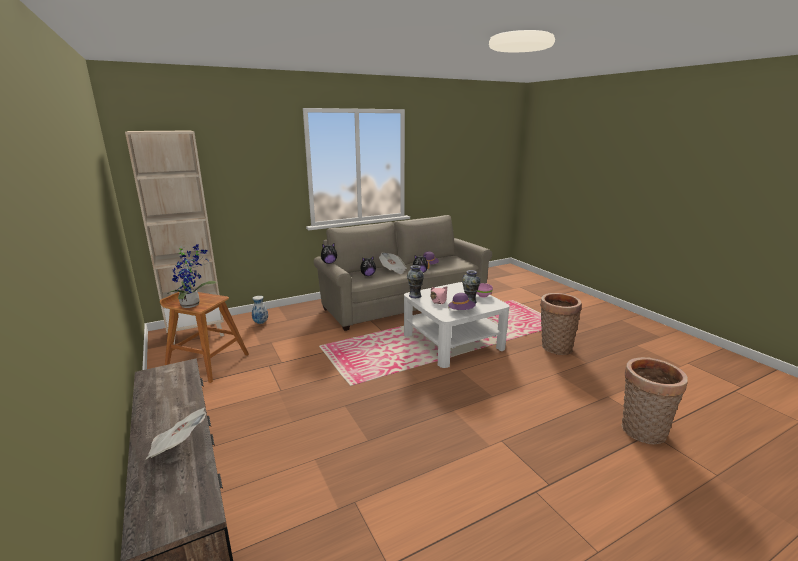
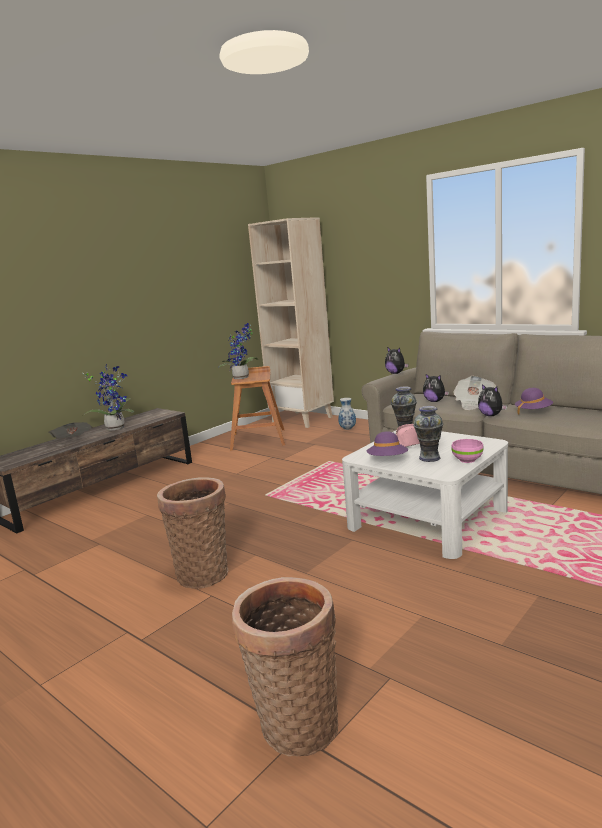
camera: 70 degrees right, 5 degrees down
basket [540,293,582,355] -> basket moved to [157,477,228,589]
none -> potted plant [82,364,134,431]

